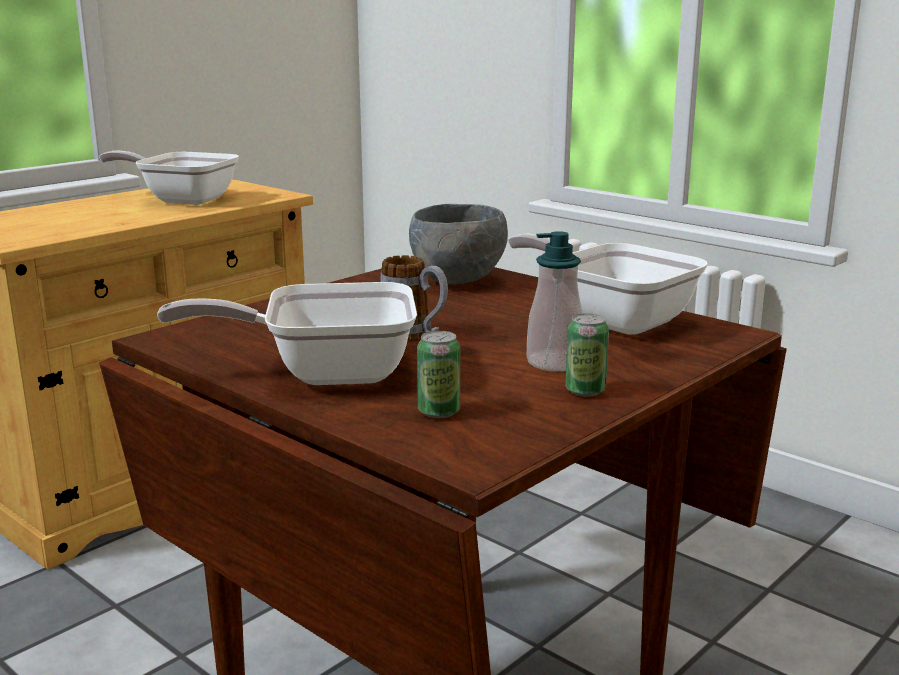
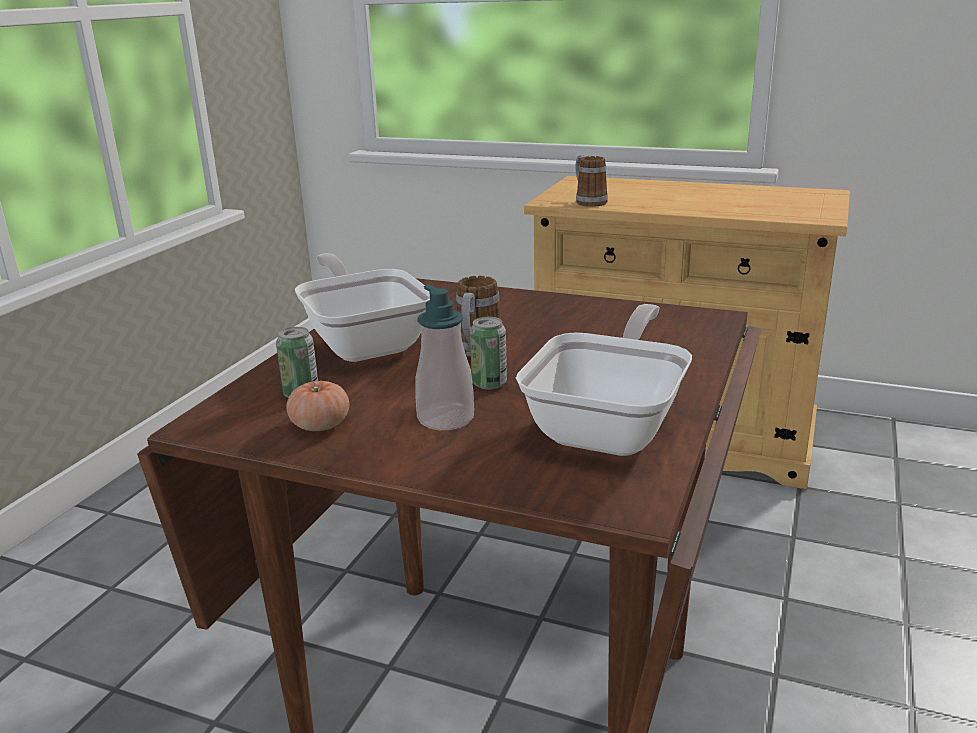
camera: 70 degrees right, 5 degrees up
frying pan [99,151,239,205] -> none
grey bowl [409,204,508,285] -> none
can [565,313,609,397] -> can moved to [470,317,507,389]
none -> tomato [286,381,349,431]
none -> mug [576,155,608,207]

